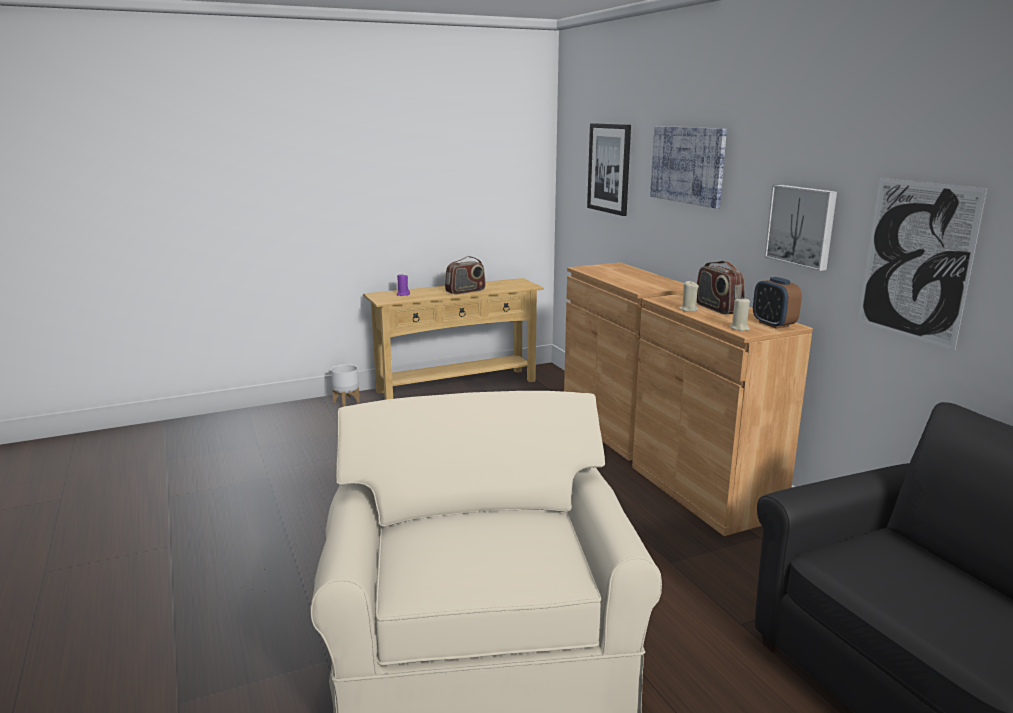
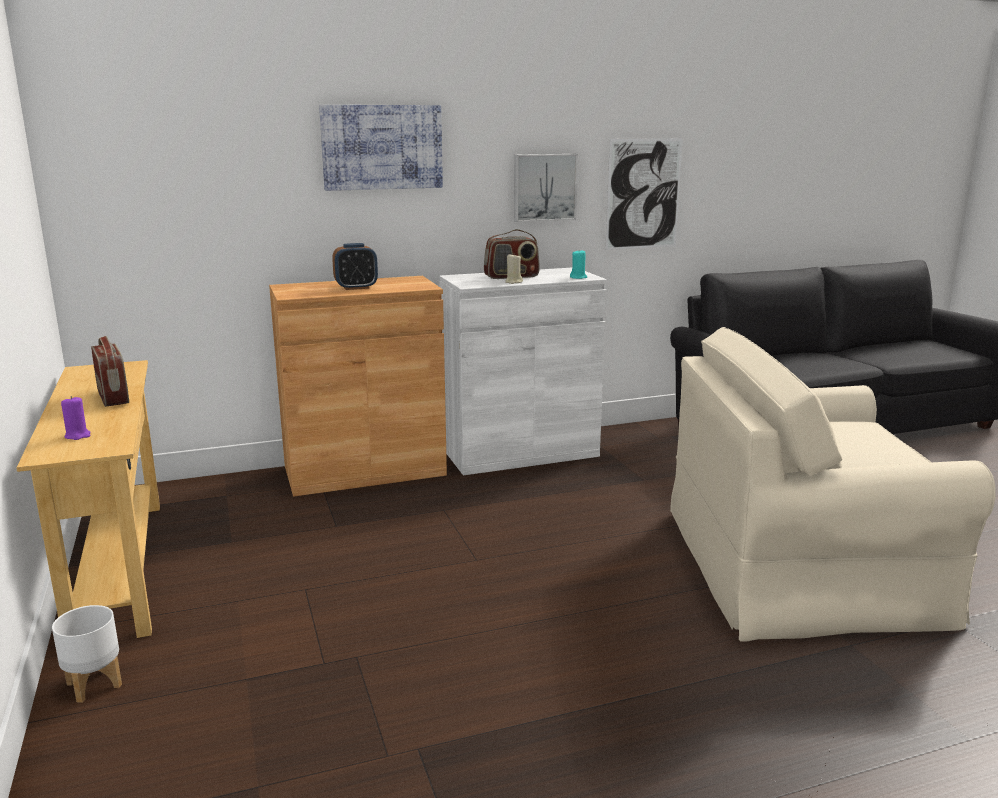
camera: 85 degrees left, 0 degrees up
picture [587,123,631,216] -> none
brown cabinet [632,294,813,536] -> white cabinet [439,268,607,475]
beige candle [730,297,750,331] -> turquoise candle [570,249,587,279]
alarm clock [753,277,802,329] -> alarm clock moved to [332,243,378,290]

